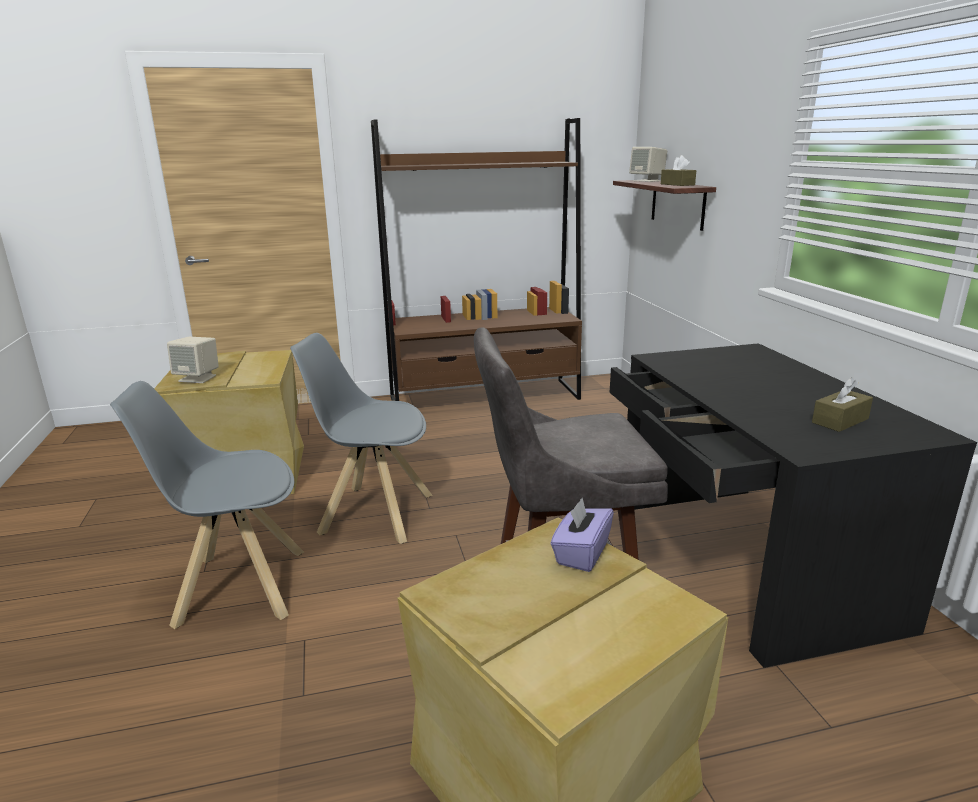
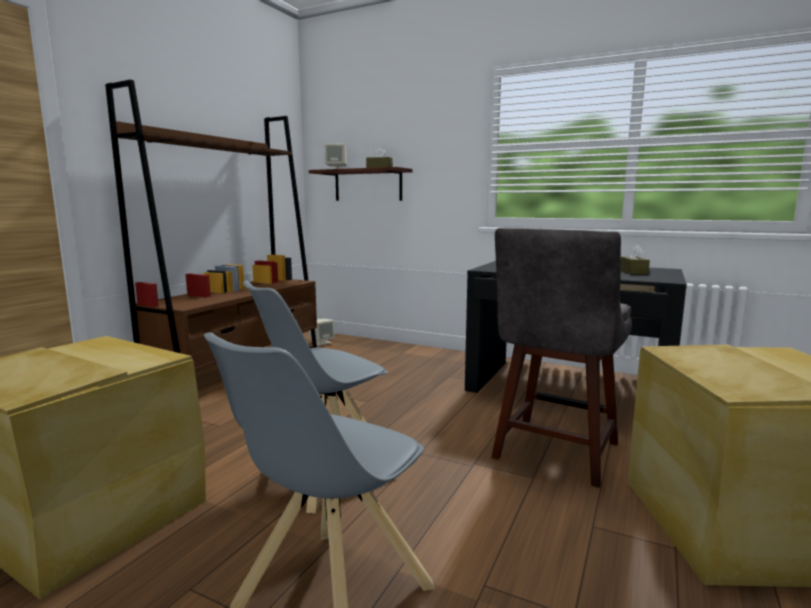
camera: 50 degrees left, 10 degrees down
beige speaker [167,337,219,383] -> beige speaker moved to [309,319,334,346]
purple tissue box [551,498,614,572] -> none

